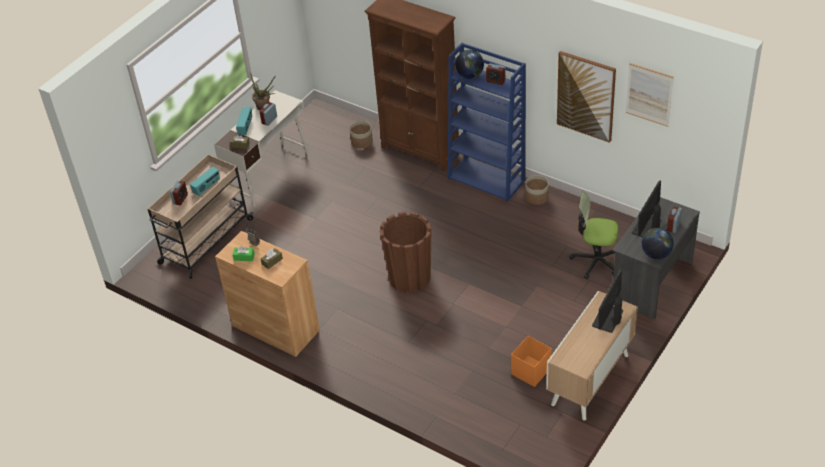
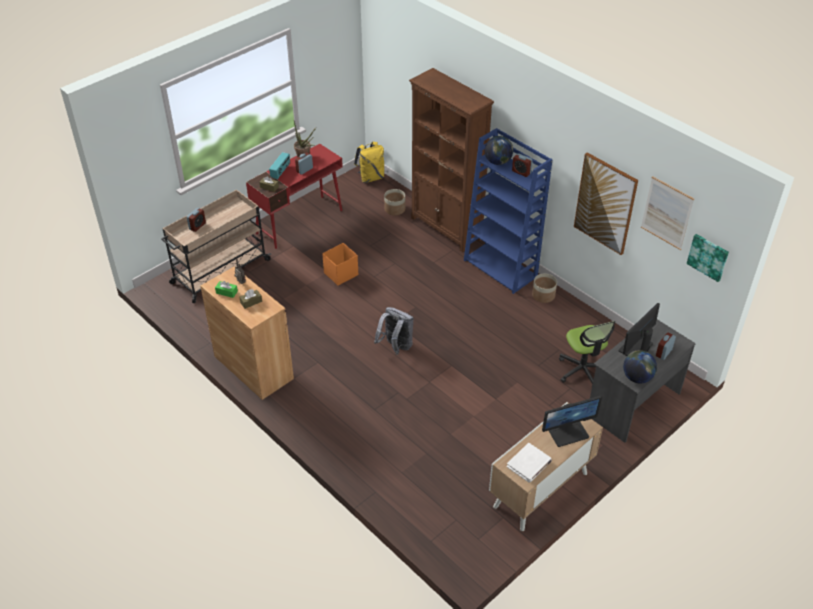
camera: 10 degrees right, 0 degrees up
radio [190,167,220,196] -> none
white desk [214,90,309,207] -> red desk [246,144,343,249]
brown planter [379,211,432,293] -> grey backpack [374,307,414,355]
orange storage box [511,336,552,387] -> orange storage box moved to [322,243,358,285]
office chair [569,191,618,279] -> office chair turned 135 degrees counterclockwise [559,321,615,385]
monitor [592,270,623,333] -> monitor turned 150 degrees counterclockwise [542,396,602,447]
none -> yellow backpack [354,142,384,183]
none -> white book [507,443,552,482]
none -> picture [687,234,729,282]

